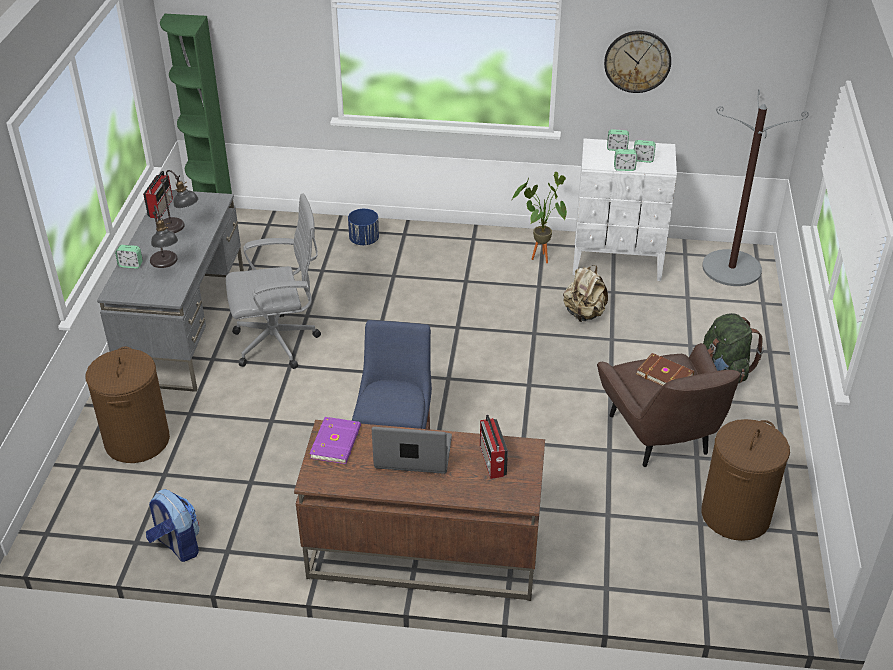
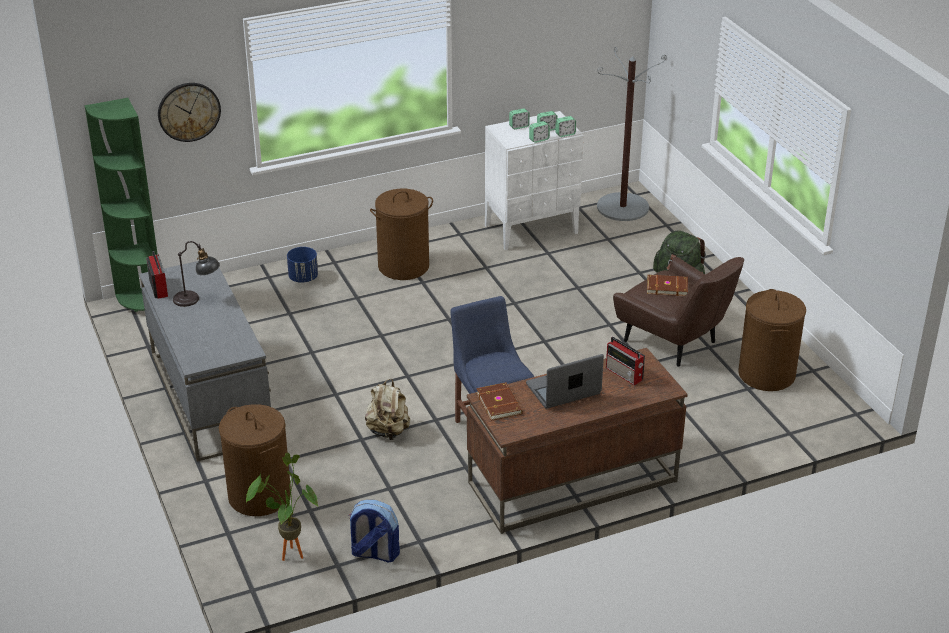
camera: 30 degrees left, 5 degrees down
alarm clock [115,245,143,269] -> alarm clock moved to [555,116,576,137]
grey table lamp [150,205,178,268] -> none
grey office chair [226,193,321,369] -> none
purple book [309,417,361,464] -> brown book [476,382,523,421]
potted plant [512,172,567,263] -> potted plant moved to [246,453,318,561]
beige backpack [563,265,608,322] -> beige backpack moved to [365,379,410,440]
wall clock [604,31,671,93] -> wall clock moved to [158,83,221,142]
none -> brown laundry basket [370,189,433,280]

